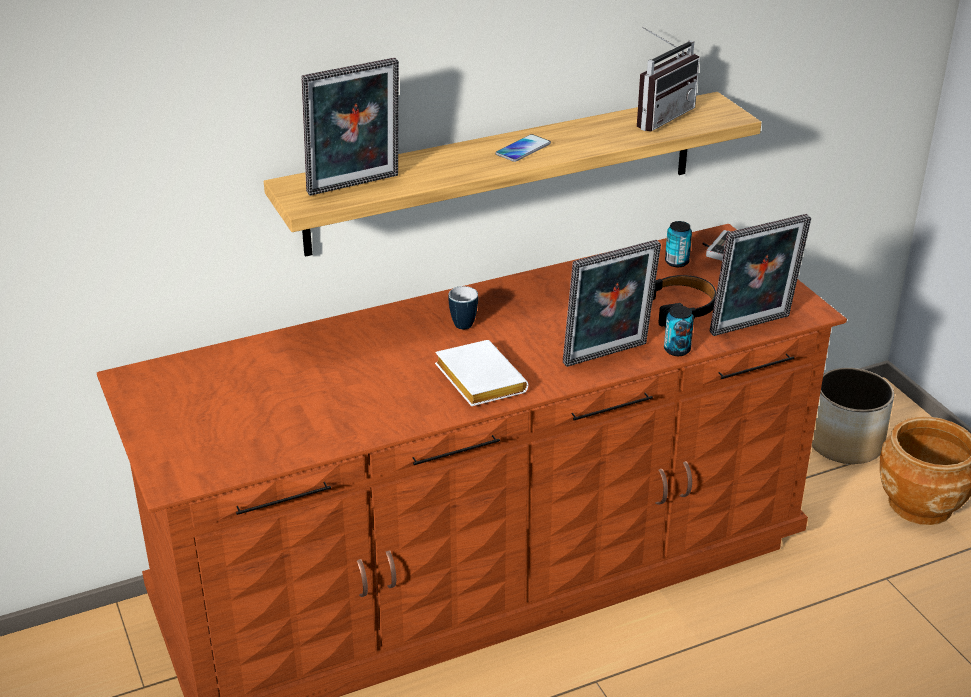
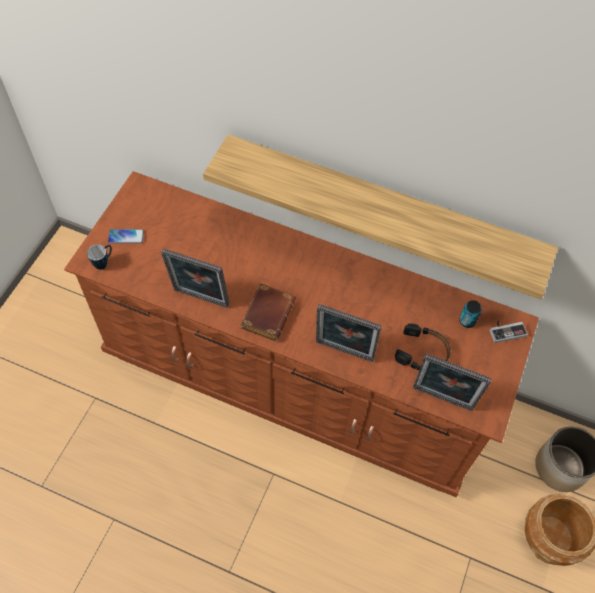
camera: 45 degrees right, 25 degrees up
picture frame [301,58,399,196] -> picture frame moved to [161,249,230,308]
white book [435,340,528,406] -> brown book [241,283,296,341]
mug [448,286,478,329] -> mug moved to [87,244,112,270]
phone [495,134,551,162] -> phone moved to [108,229,144,243]
radio [637,27,700,131] -> none
can [664,306,694,356] -> none

